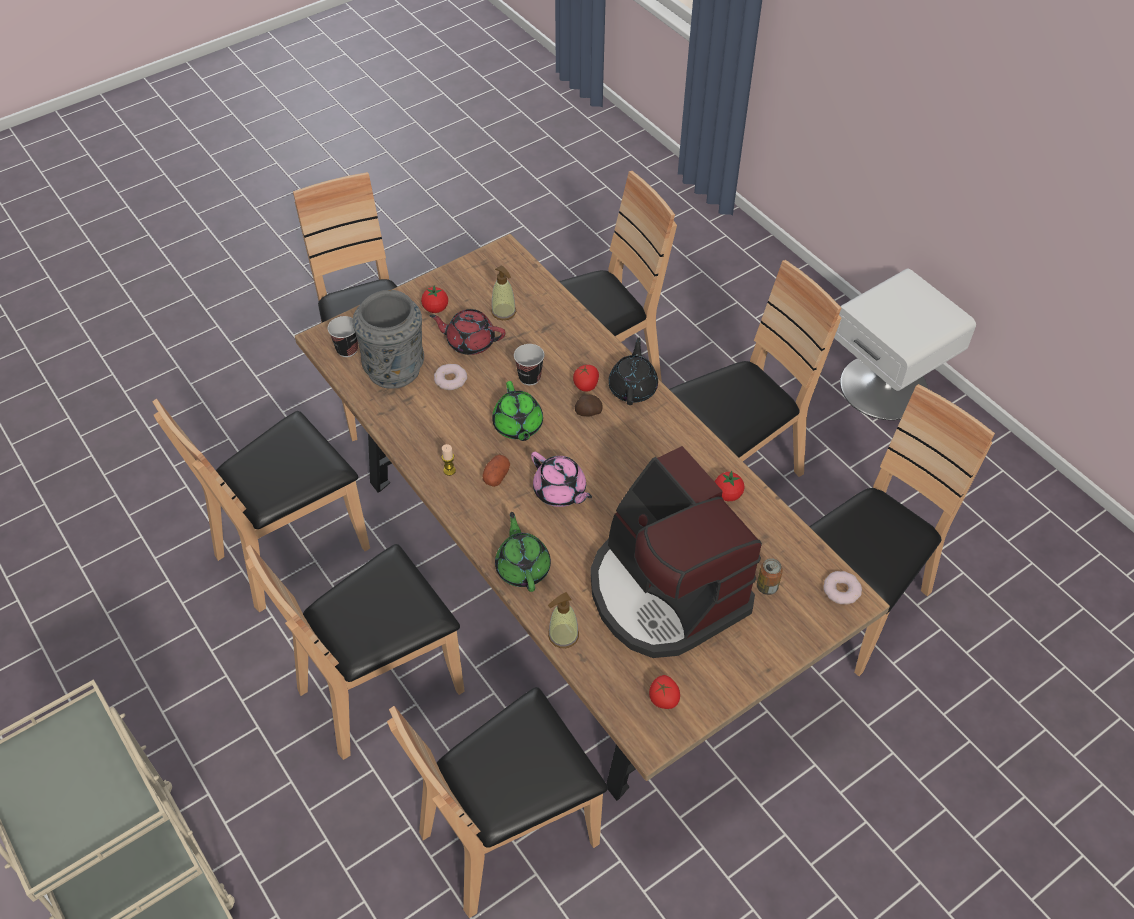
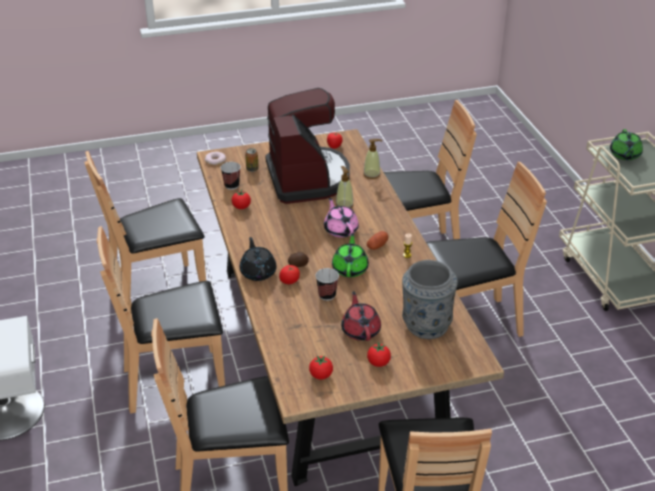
camera: 160 degrees left, 15 degrees down
brown chair [152,398,370,612] -> none
cup [328,316,358,357] -> cup moved to [220,162,241,190]
red teapot [429,309,505,355] -> red teapot turned 135 degrees counterclockwise [341,291,381,341]
donut [434,364,467,390] -> none
soap dispenser [491,265,516,320] -> soap dispenser moved to [336,166,354,208]
green teapot [495,512,551,592] -> green teapot moved to [610,129,643,160]
black teapot [608,338,658,405] -> black teapot turned 135 degrees clockwise [240,237,277,281]
none -> tomato [309,356,333,380]

